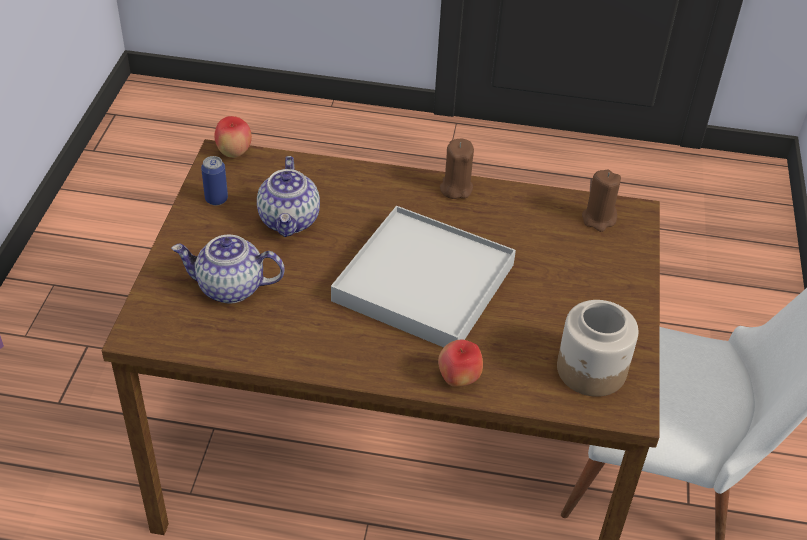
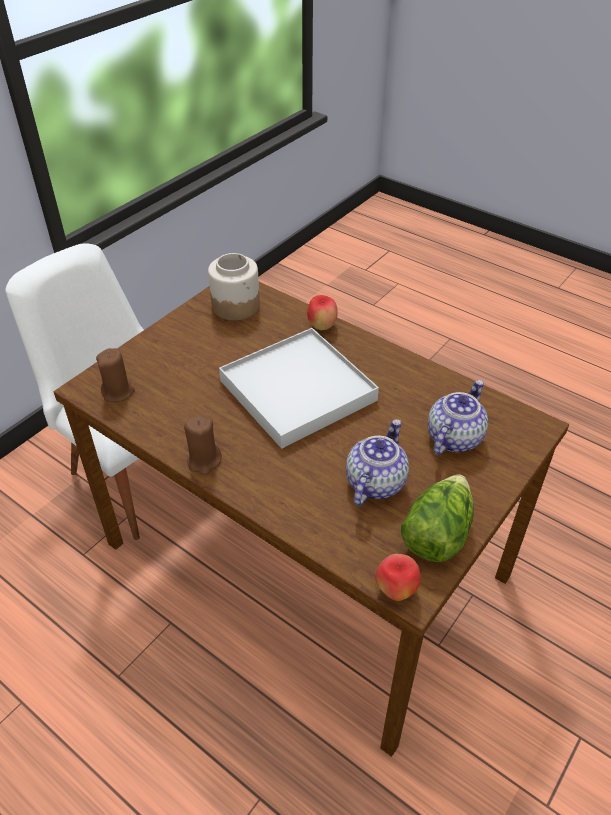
camera: 150 degrees left, 0 degrees up
teapot [171,234,285,303] -> teapot turned 90 degrees counterclockwise [428,380,488,455]
can [201,156,228,205] -> lettuce [401,475,474,562]

